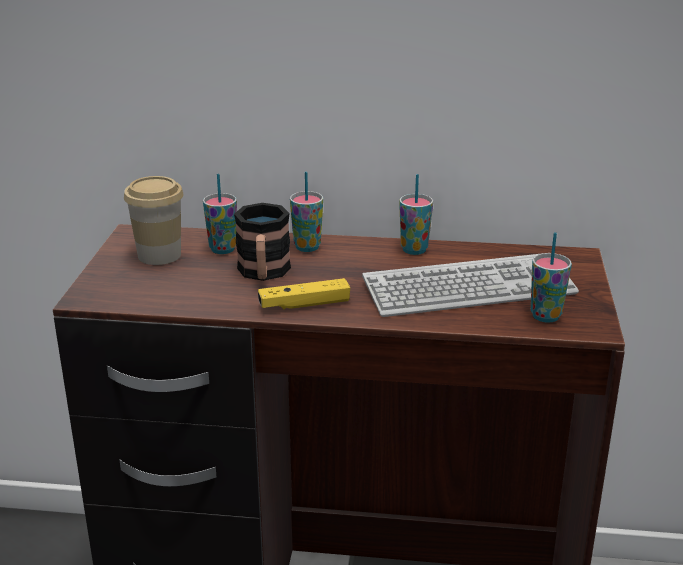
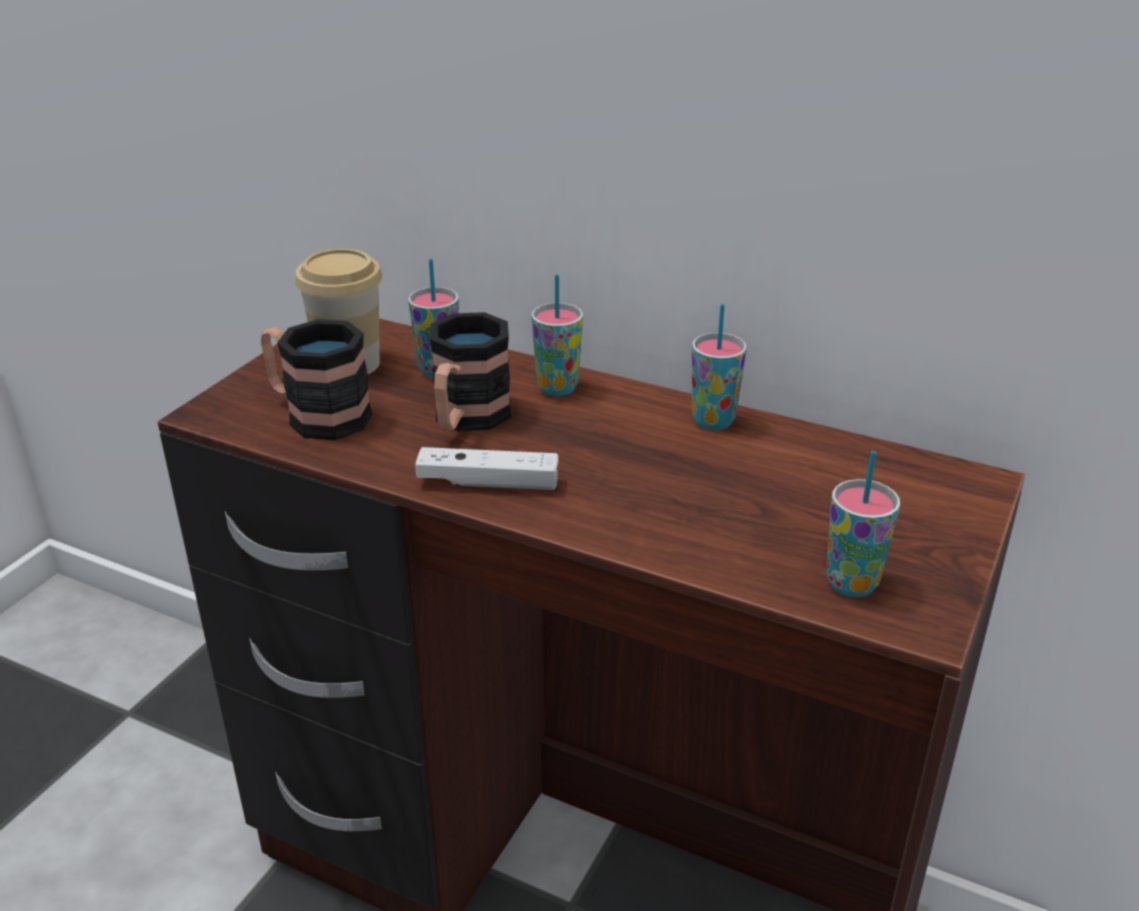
camera: 20 degrees right, 5 degrees up
yellow game controller [258,278,350,309] -> white game controller [415,447,559,490]
keyboard [362,254,579,317] -> none
none -> mug [261,319,372,440]

